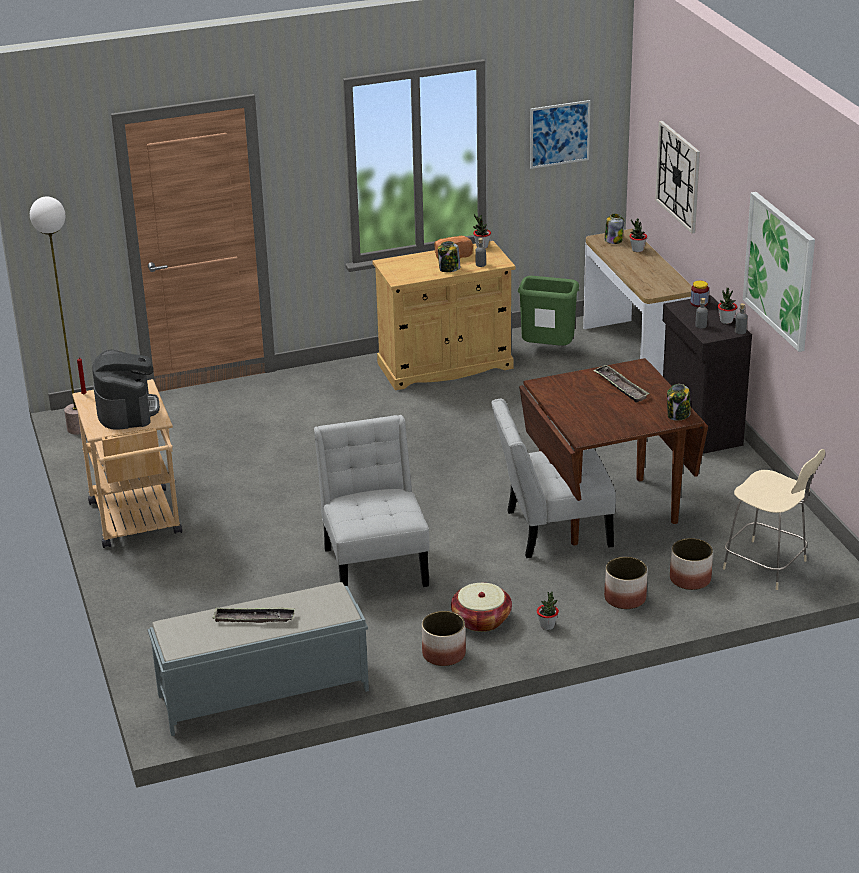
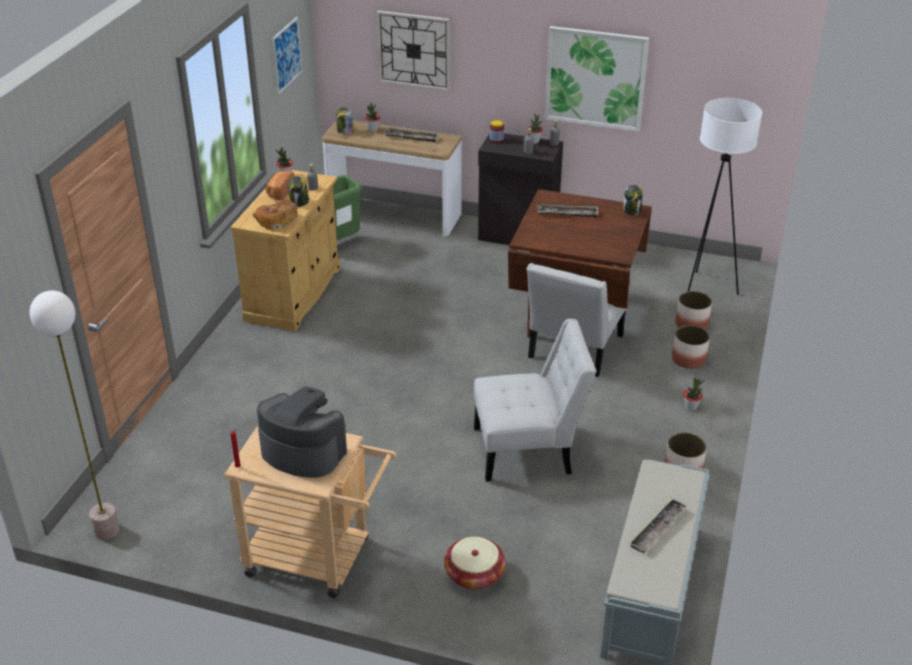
camera: 55 degrees left, 5 degrees up
white chair [314,415,429,587] -> white chair turned 150 degrees clockwise [474,319,596,482]
basket [451,583,512,632] -> basket moved to [444,537,506,590]
beige stool [723,449,825,590] -> white floor lamp [687,98,762,295]
none -> bread [253,199,298,231]
none -> tray [384,128,439,142]

